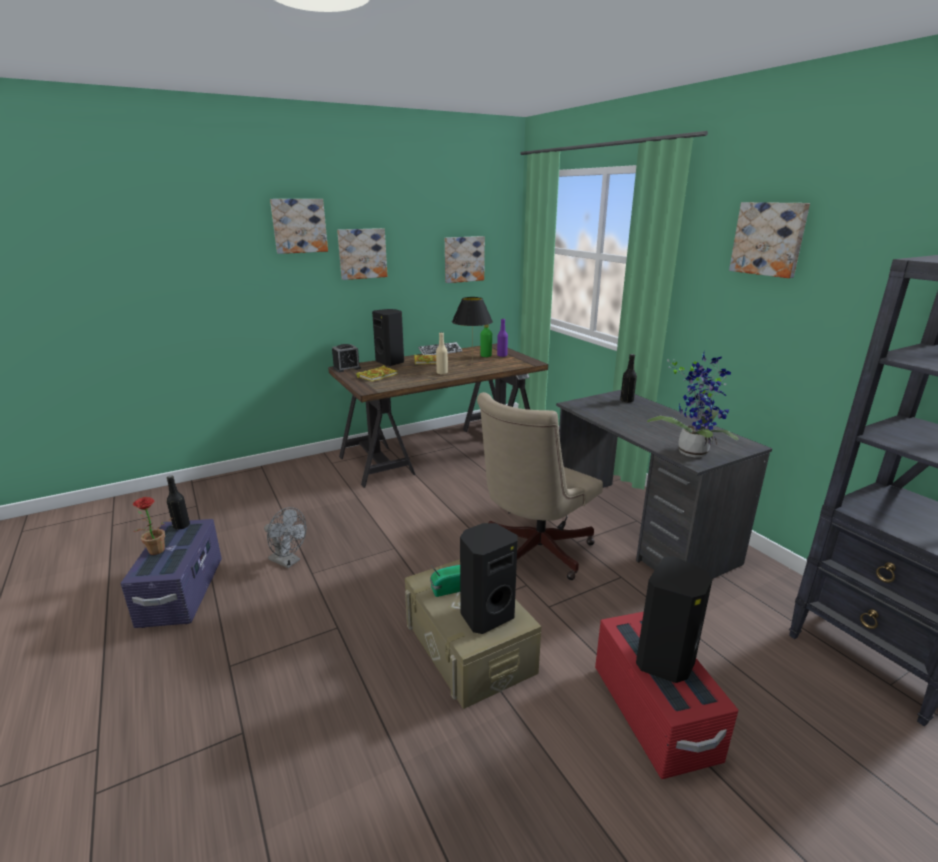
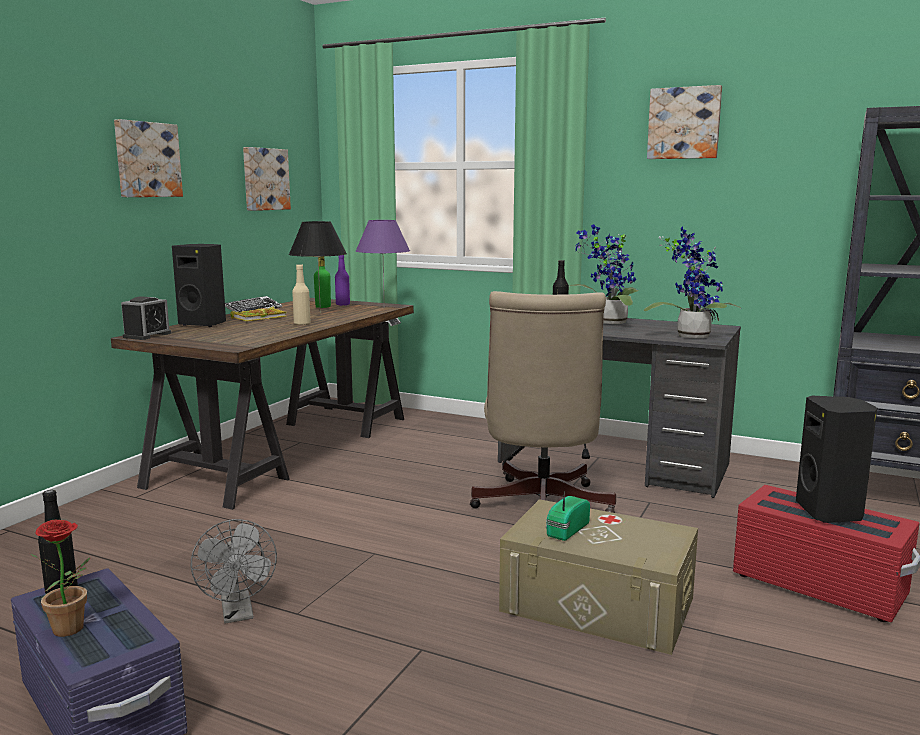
camera: 35 degrees left, 10 degrees down
grey fan [264,507,306,568] -> grey fan turned 75 degrees clockwise [191,519,277,623]
picture [270,199,328,254] -> none
book [356,365,397,381] -> none
black speaker [460,523,518,634] -> none
none -> purple table lamp [356,220,410,308]
none -> potted plant [570,224,639,324]

